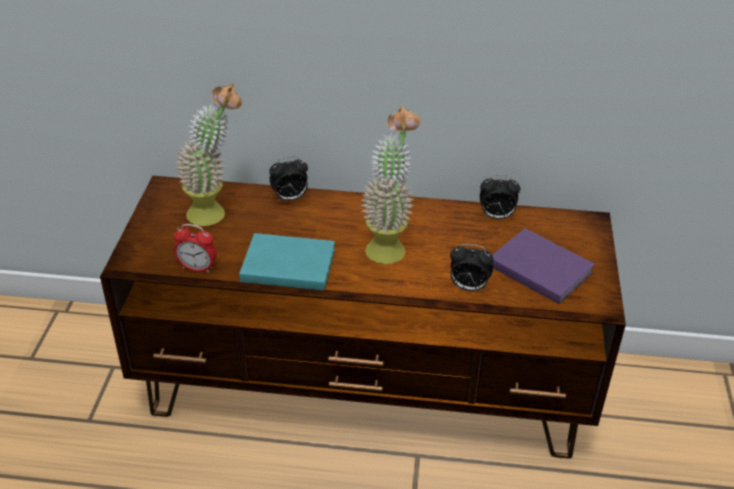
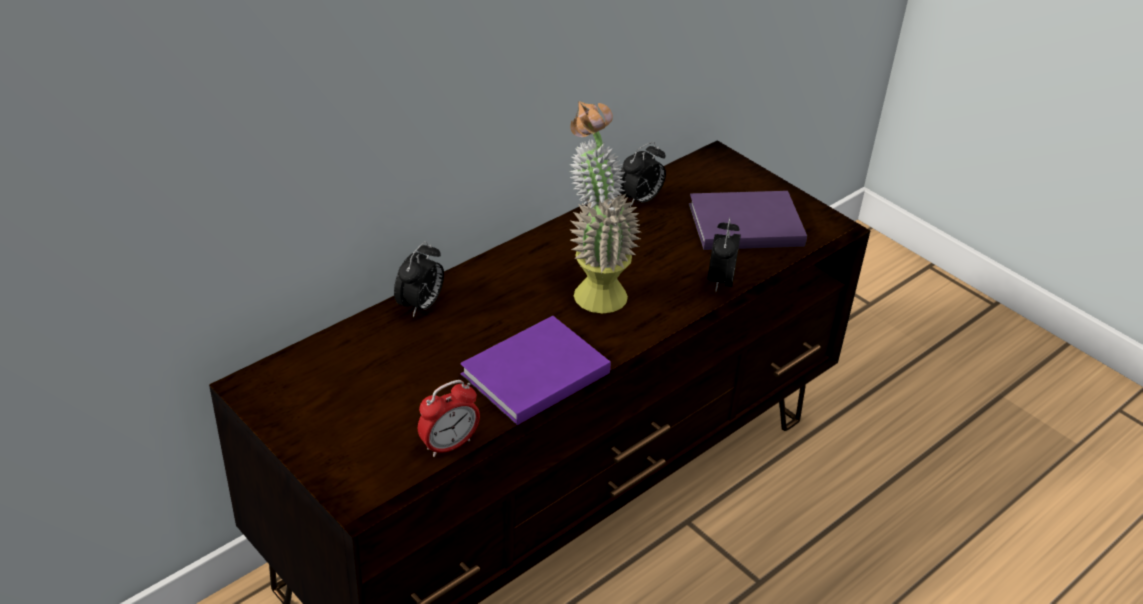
camera: 50 degrees left, 0 degrees up
potted plant [176,84,242,226] -> none
turquoise book [239,233,335,291] -> purple book [460,316,611,425]
alarm clock [450,243,494,292] -> alarm clock turned 135 degrees clockwise [707,218,741,292]

